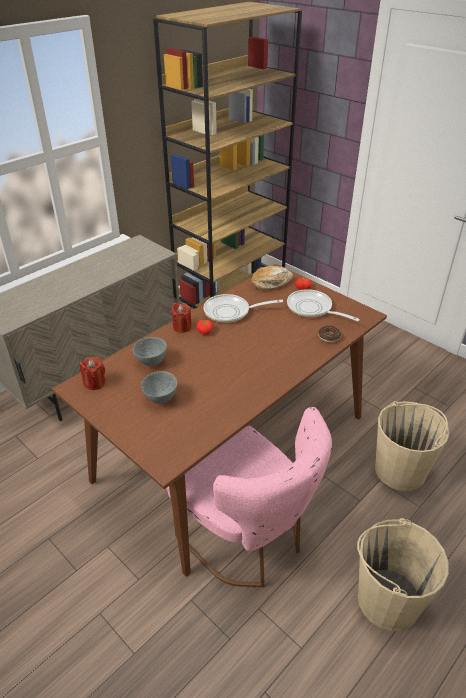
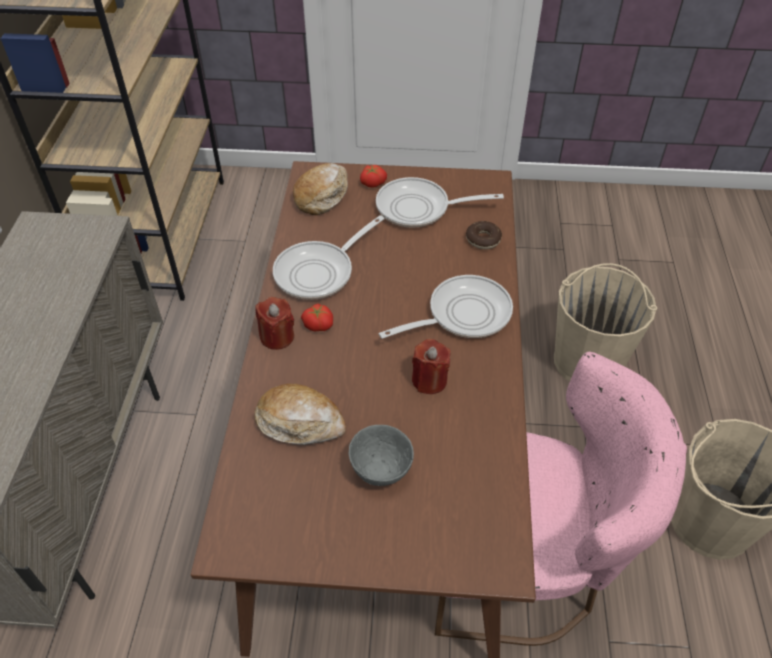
camera: 40 degrees left, 10 degrees up
red candle [80,357,106,390] -> red candle moved to [412,339,451,394]
grey bowl [133,337,167,366] -> bread [254,384,346,445]
none -> frying pan [379,275,513,339]

